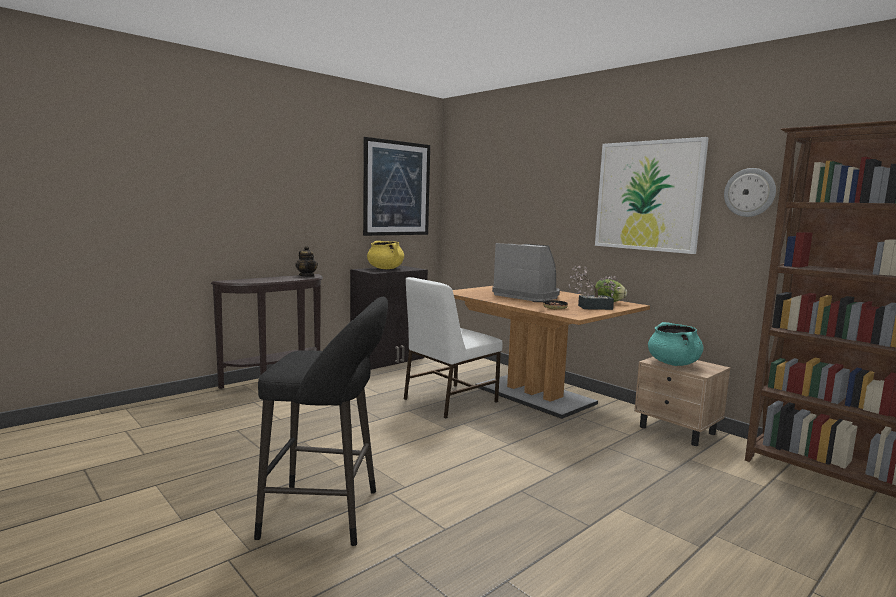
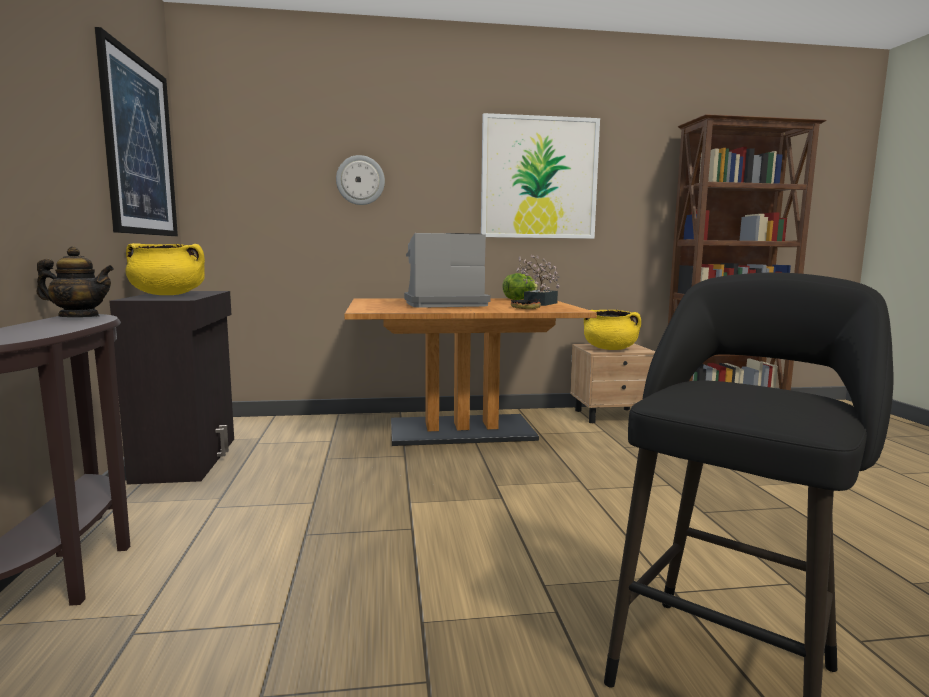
camera: 55 degrees left, 0 degrees up
white chair [404,277,503,419] -> none
turquoise cooking pot [648,322,703,366] -> yellow cooking pot [584,310,641,350]
wall clock [724,168,776,217] -> wall clock moved to [336,155,385,205]

